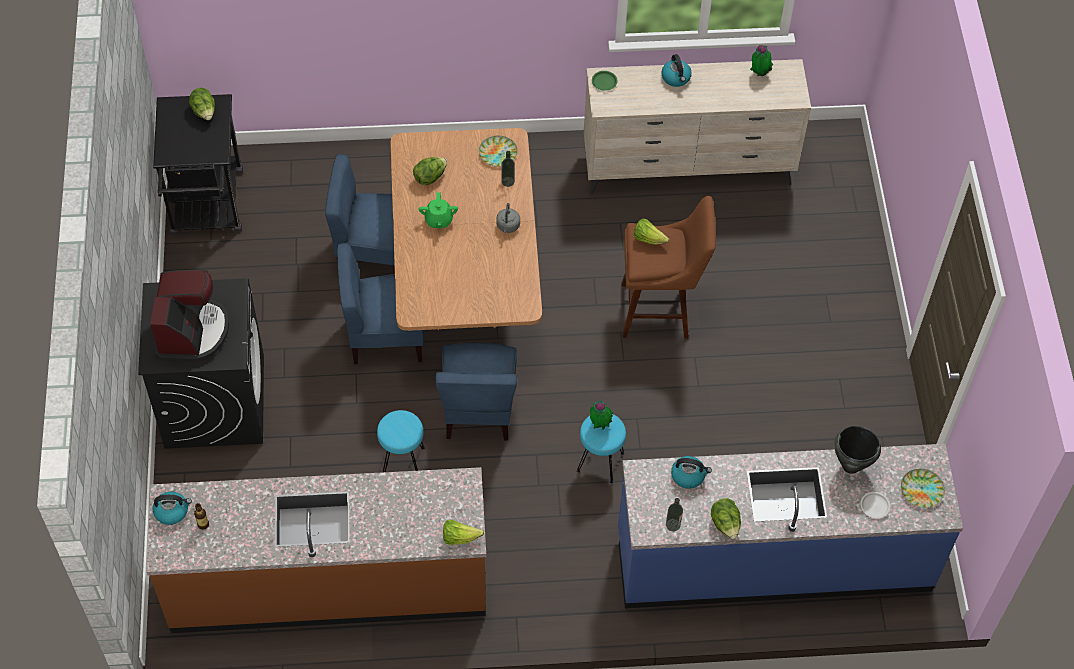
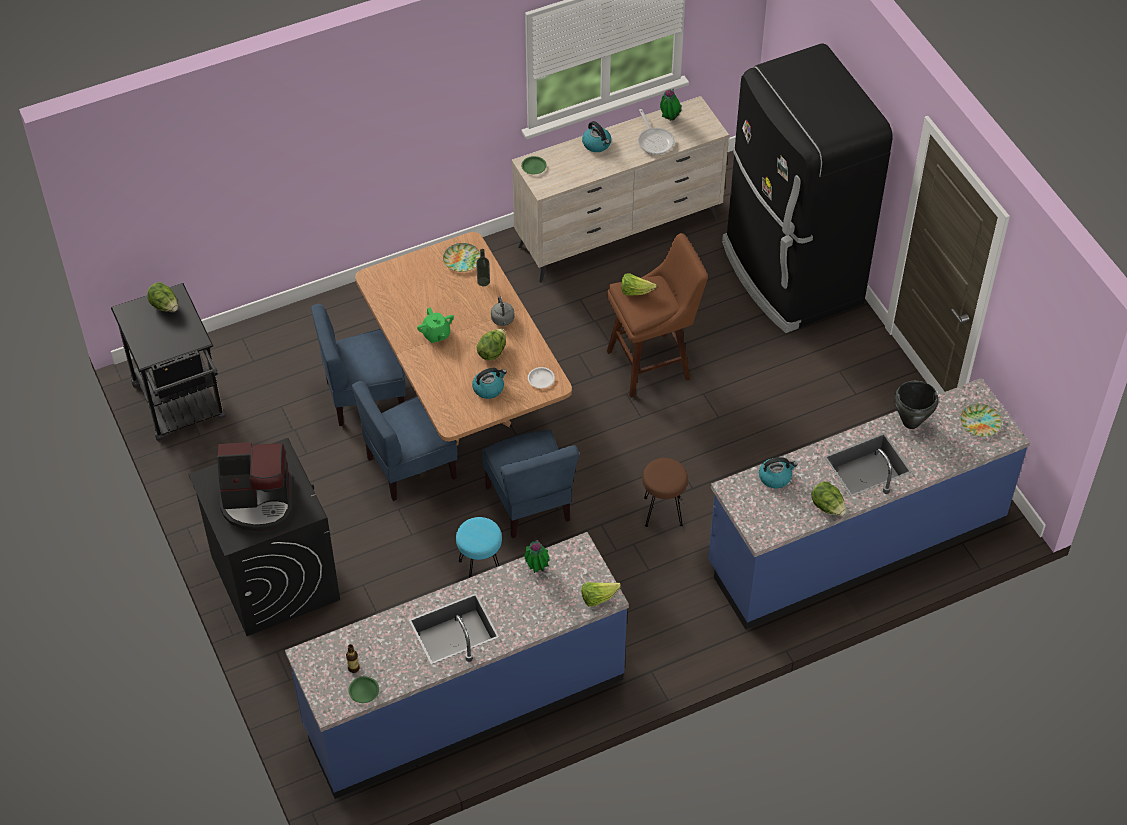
camera: 20 degrees left, 5 degrees down
brown counter [147,467,486,633] -> blue counter [285,532,629,799]
coffee machine [150,270,229,362] -> coffee machine turned 105 degrees clockwise [217,442,293,531]
kettle [152,492,192,525] -> kettle moved to [472,368,507,399]
lettuce [413,157,447,185] -> lettuce moved to [477,329,506,360]
turquoise stool [577,414,626,483] -> brown stool [642,458,688,527]
potted plant [590,400,613,430] -> potted plant moved to [524,540,549,573]
bottle [666,498,683,532] -> none
white plate [860,492,890,518] -> white plate moved to [528,367,555,388]
none -> green plate [348,676,379,703]
none -> frying pan [638,109,675,155]
none -> black fridge [722,43,893,333]

